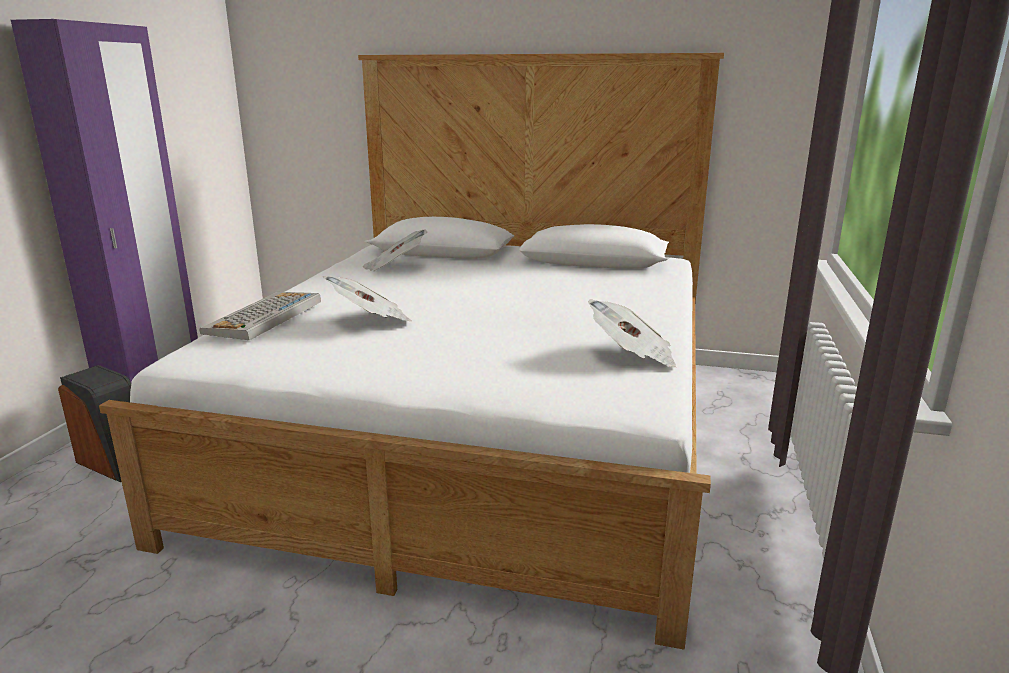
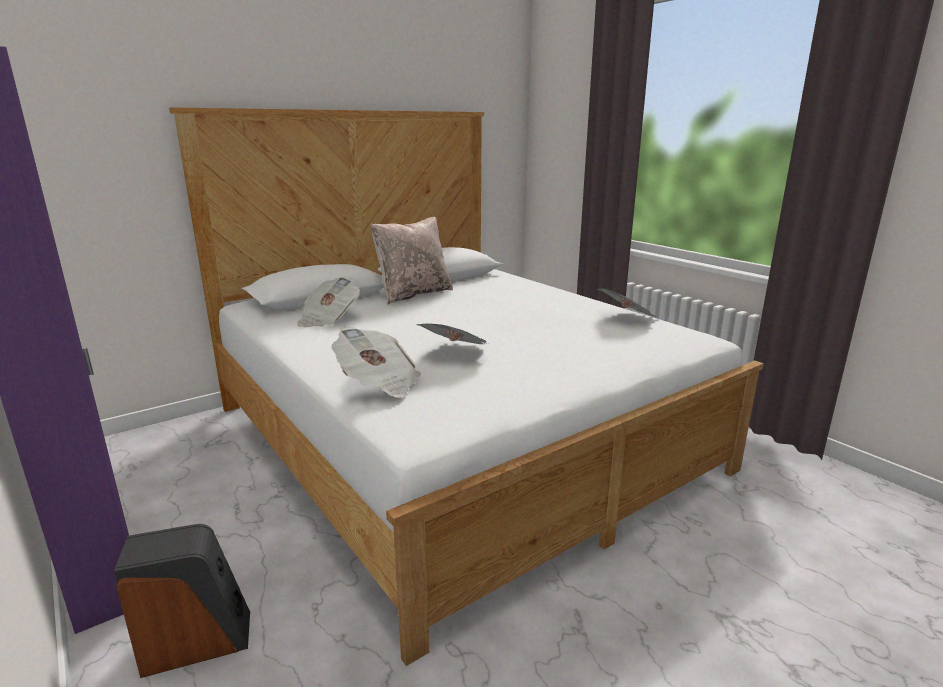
camera: 50 degrees left, 0 degrees up
keyboard [199,292,321,340] -> newspaper [332,327,421,398]
none -> beige pillow [371,217,453,304]

